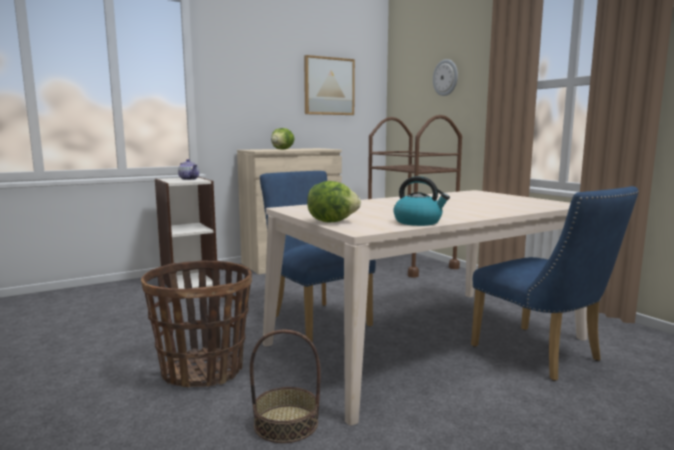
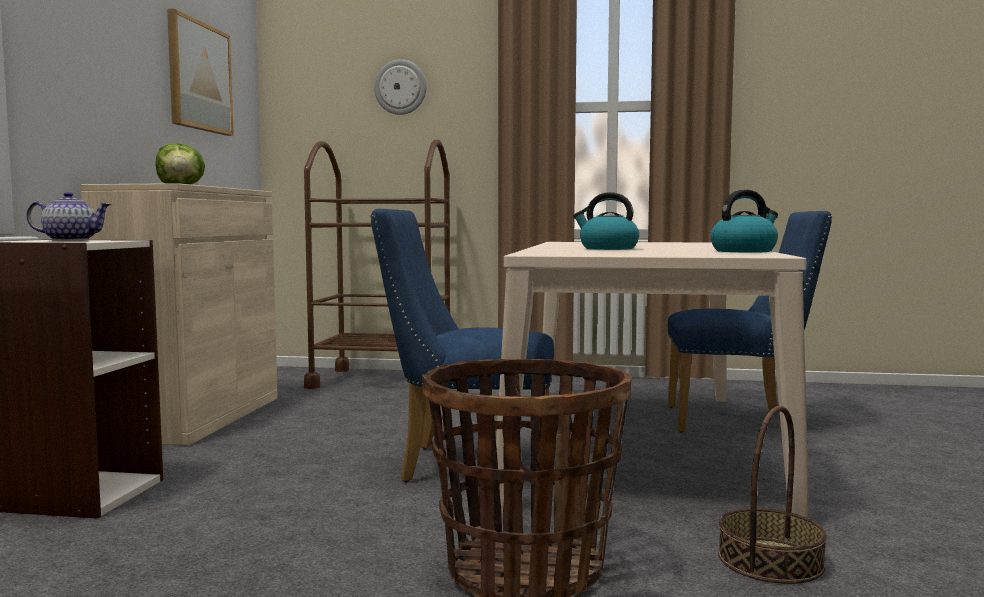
camera: 50 degrees left, 5 degrees down
lettuce [307,181,361,223] -> none
none -> kettle [573,192,639,250]

